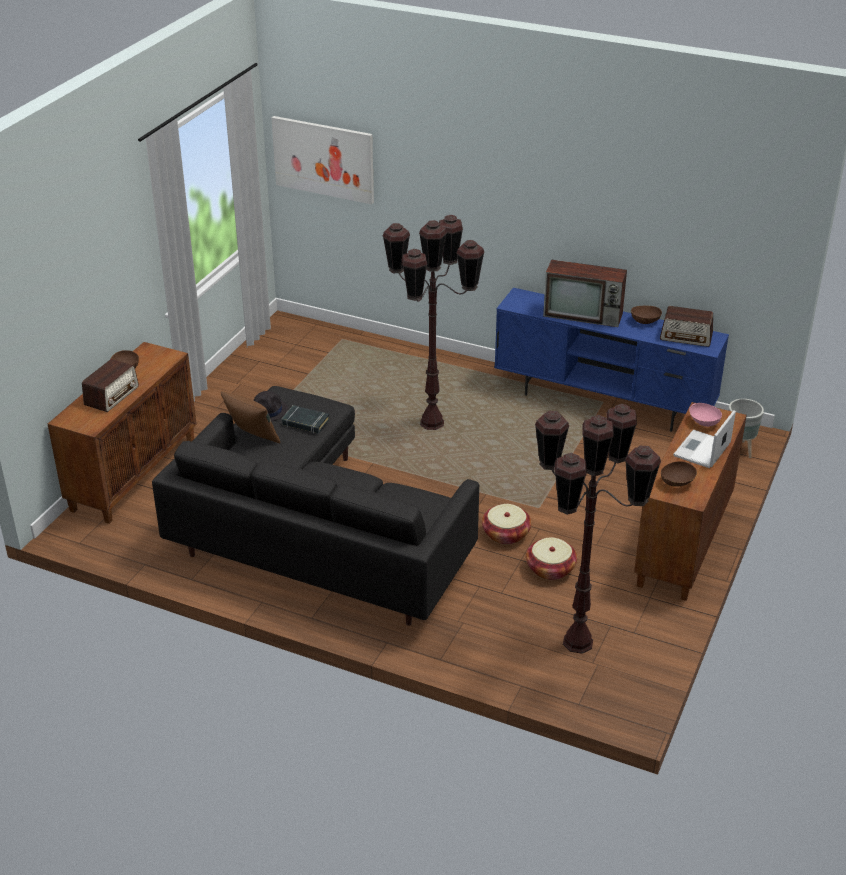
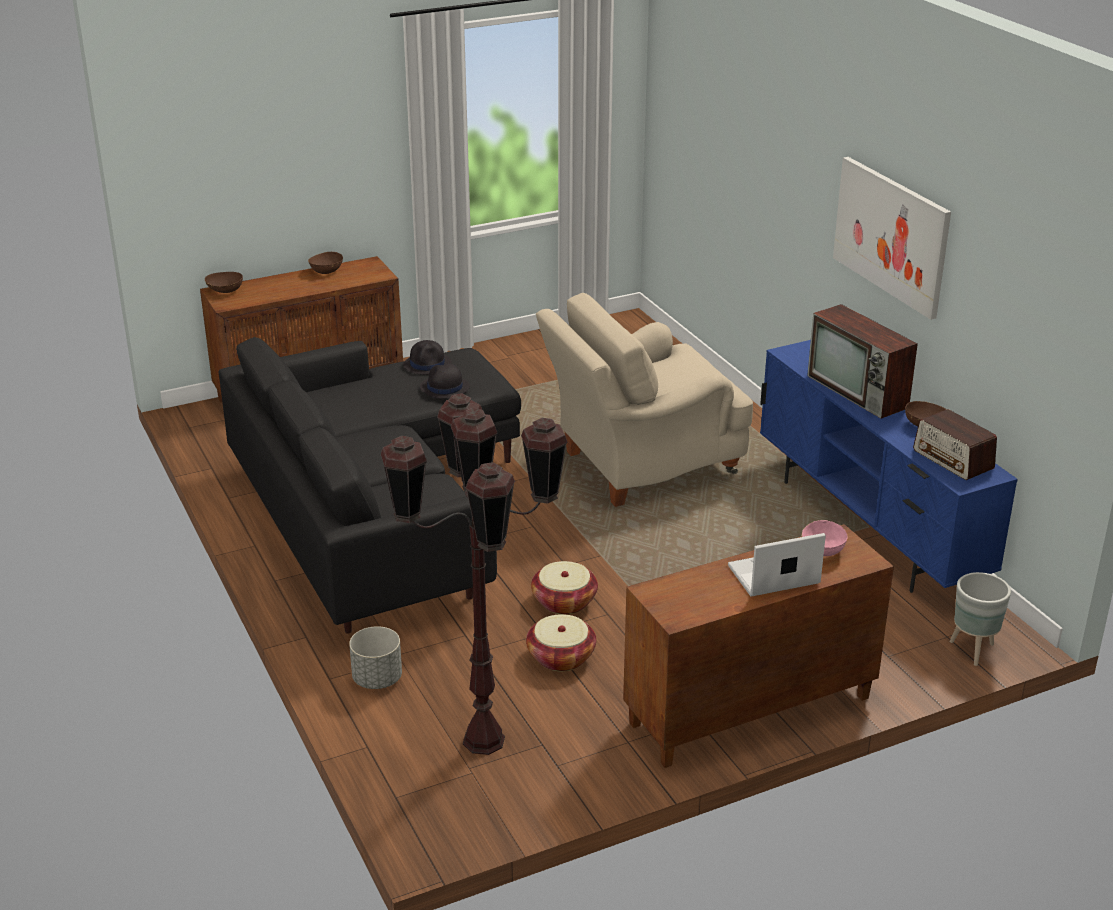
camera: 40 degrees right, 5 degrees down
radio [82,359,139,412] -> none
brown pillow [221,391,281,443] -> none
picture [271,116,374,204] -> picture moved to [833,157,951,320]
black book [282,405,330,434] -> black hat [420,364,470,399]
brown floor lamp [383,215,484,430] -> beige armchair [536,293,753,507]
brown bowl [661,461,697,487] -> brown bowl moved to [205,272,243,293]
none -> grey planter [349,626,402,689]

